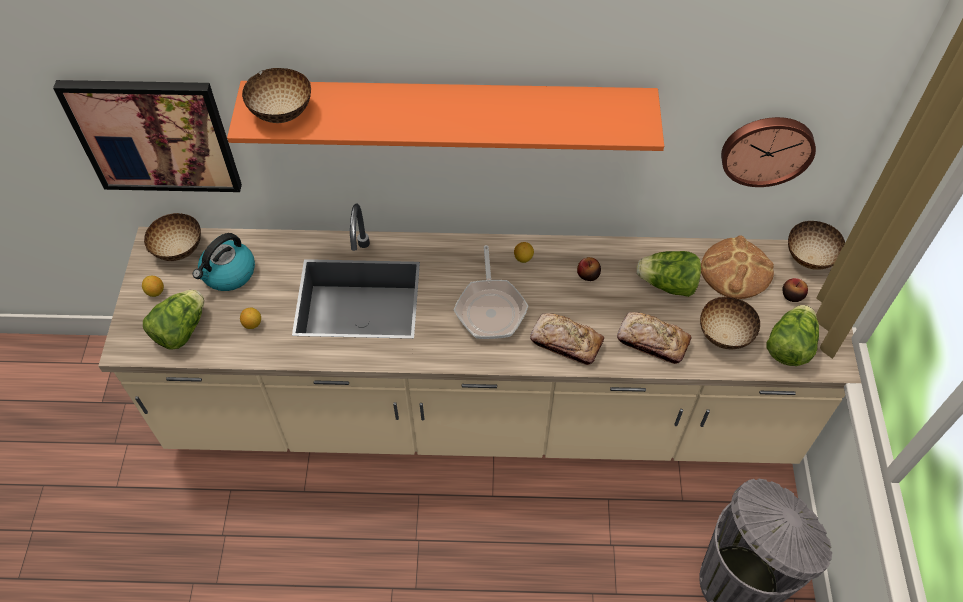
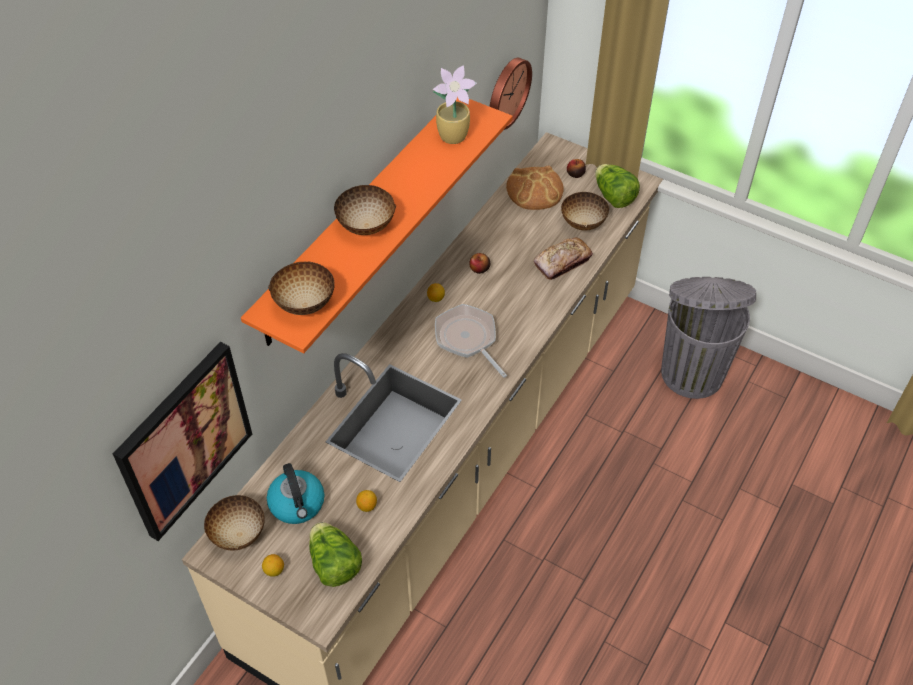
camera: 60 degrees left, 5 degrees down
frying pan [454,245,528,339] -> frying pan turned 150 degrees counterclockwise [435,304,507,378]
bread [530,313,604,365] -> none
lettuce [637,251,701,297] -> none
bowl [788,221,845,270] -> bowl moved to [334,185,396,235]
none -> potted plant [432,65,477,144]

